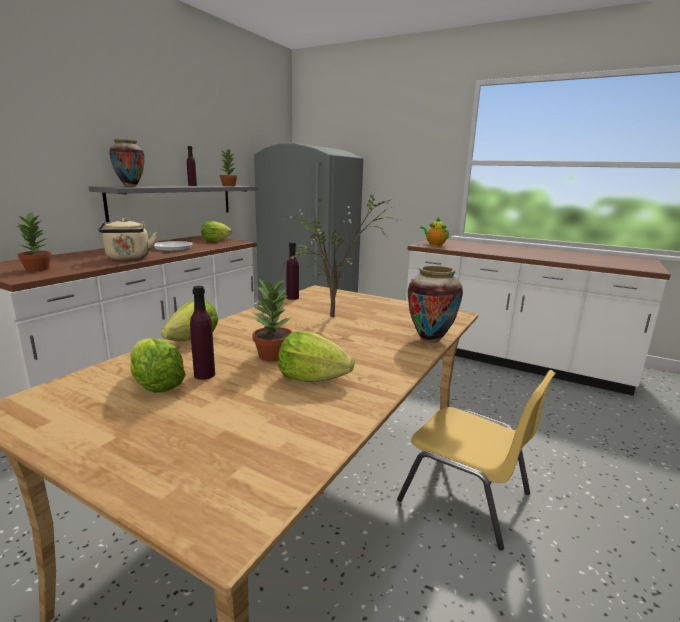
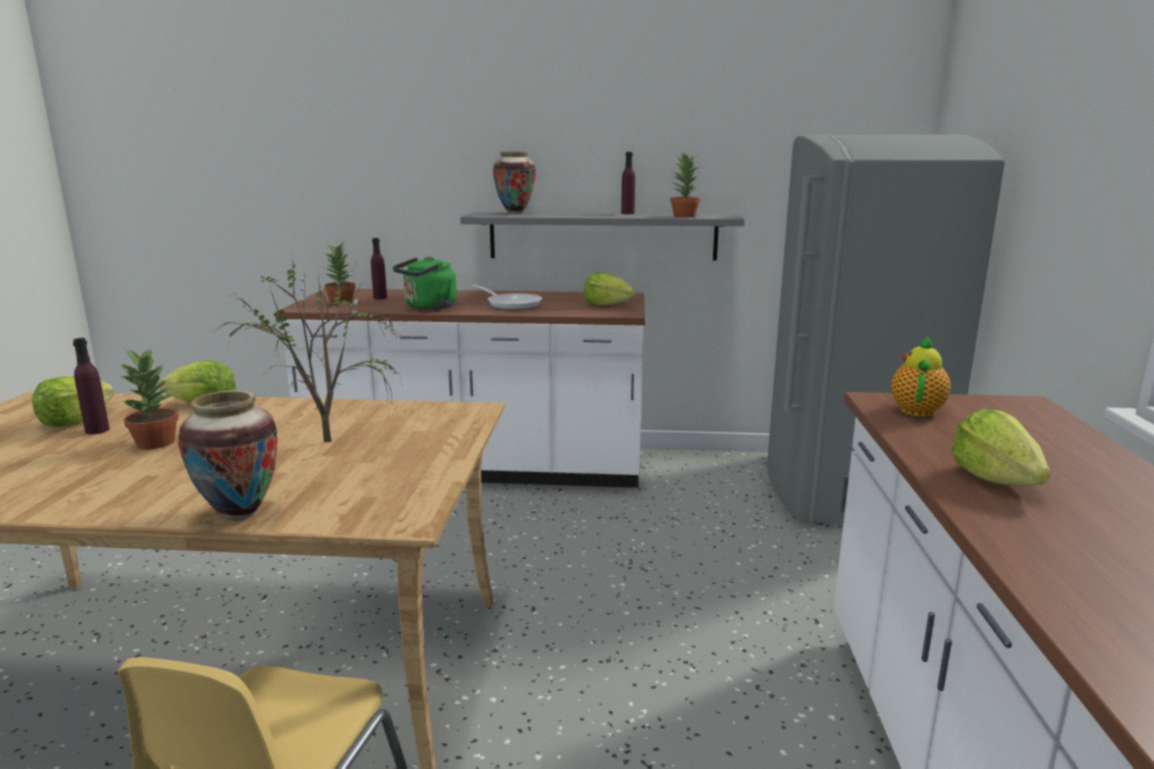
camera: 65 degrees right, 0 degrees up
beige kettle [98,218,157,260] -> green kettle [393,257,457,310]
lettuce [278,331,354,382] -> lettuce moved to [951,409,1050,486]
purple bottle [286,242,299,300] -> purple bottle moved to [371,238,387,299]

